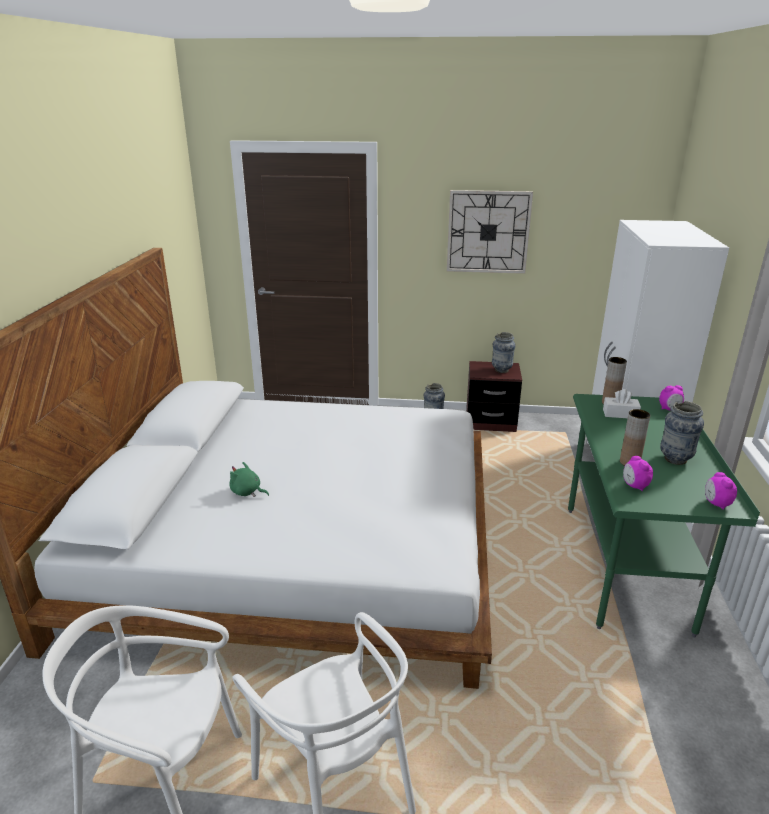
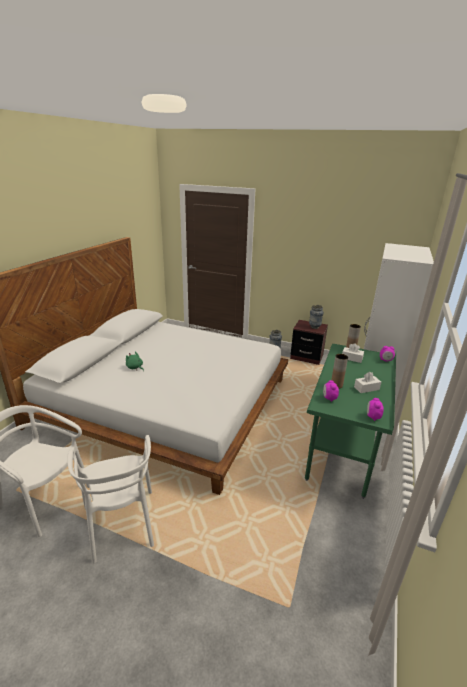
camera: 15 degrees right, 0 degrees up
wall clock [447,190,533,274] -> none
vase [660,401,704,465] -> white tissue box [354,372,381,393]

